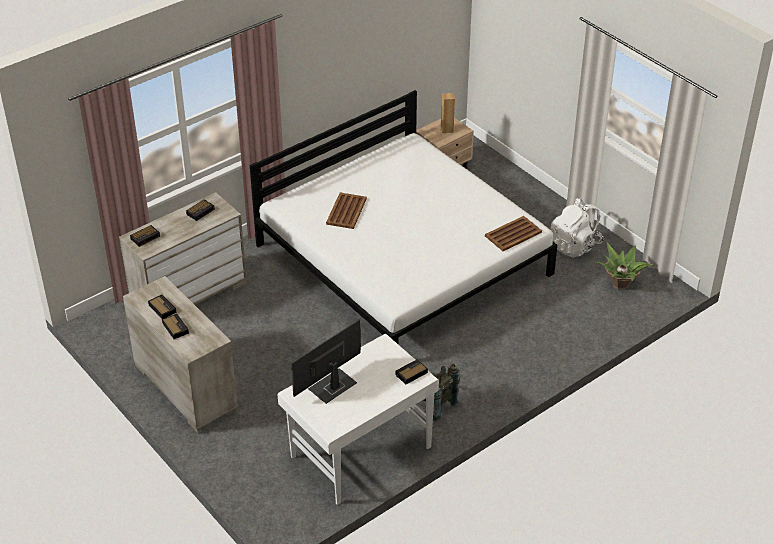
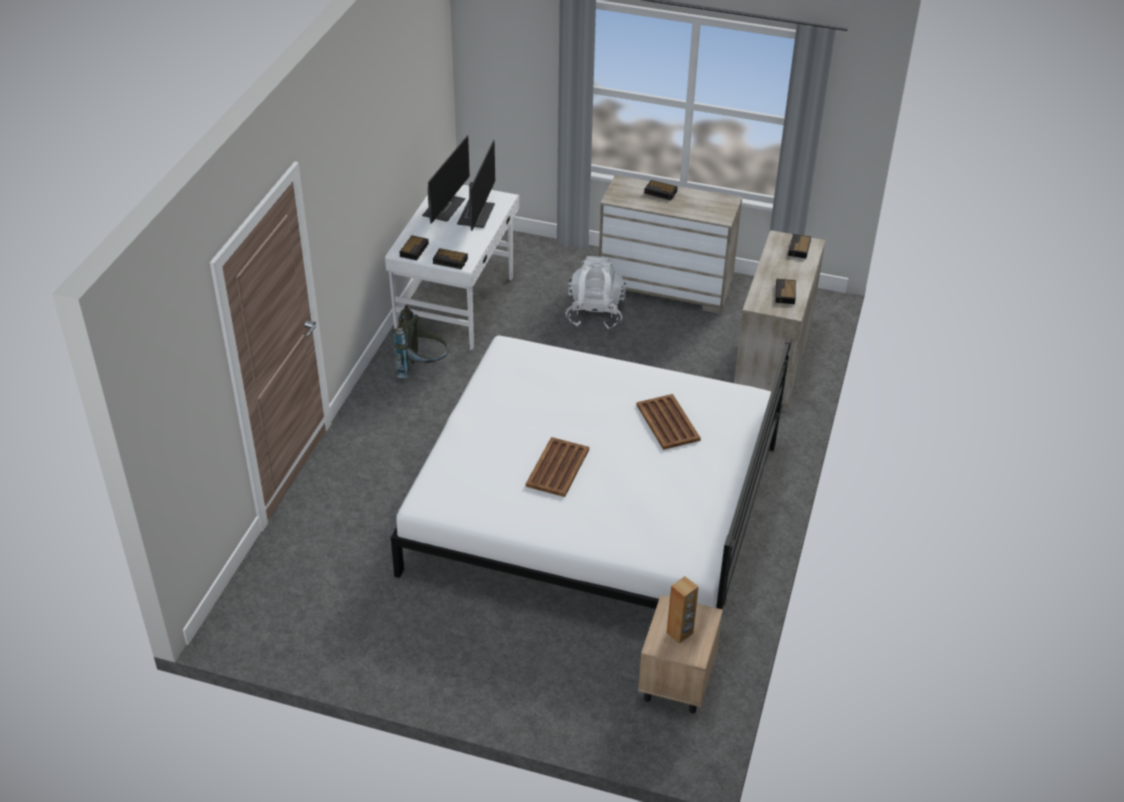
camera: 145 degrees right, 0 degrees up
alarm clock [148,294,176,319] -> alarm clock moved to [433,248,468,269]
brown tray [485,216,542,251] -> brown tray moved to [526,437,589,497]
white backpack [550,198,603,258] -> white backpack moved to [565,256,626,330]
potted plant [596,242,655,290] -> none
none -> monitor [422,135,470,224]

